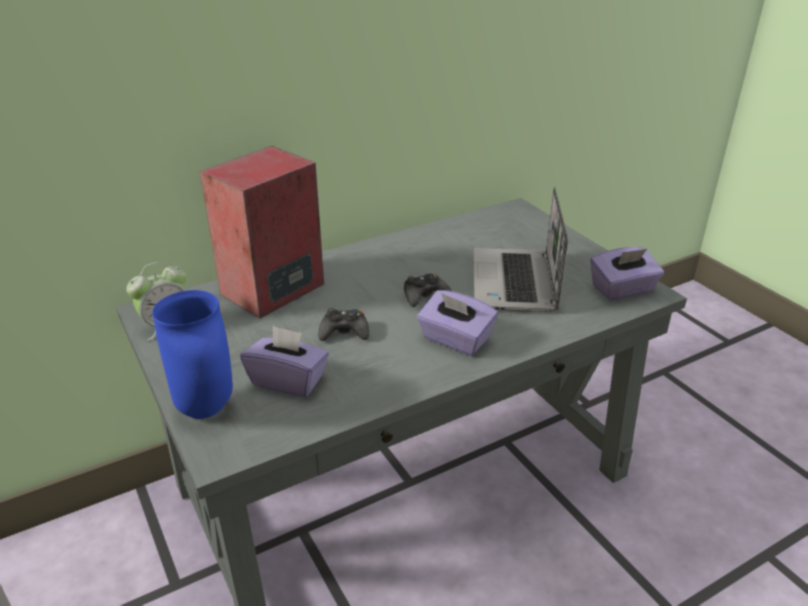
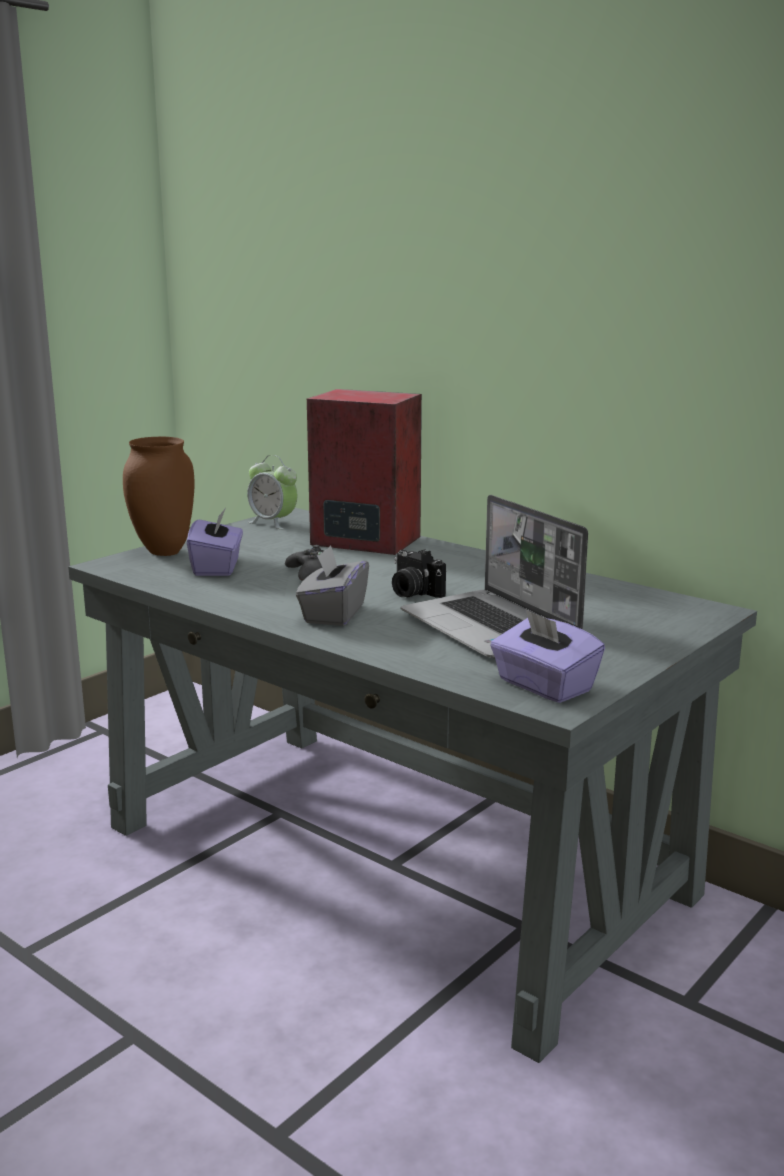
camera: 70 degrees right, 15 degrees down
blue vase [152,290,233,419] -> brown vase [123,437,195,556]
black game controller [404,273,452,307] -> camera [392,549,446,598]
purple tissue box [417,290,498,356] -> grey tissue box [296,545,369,626]
laptop [473,187,568,312] -> laptop turned 105 degrees counterclockwise [401,495,588,658]

